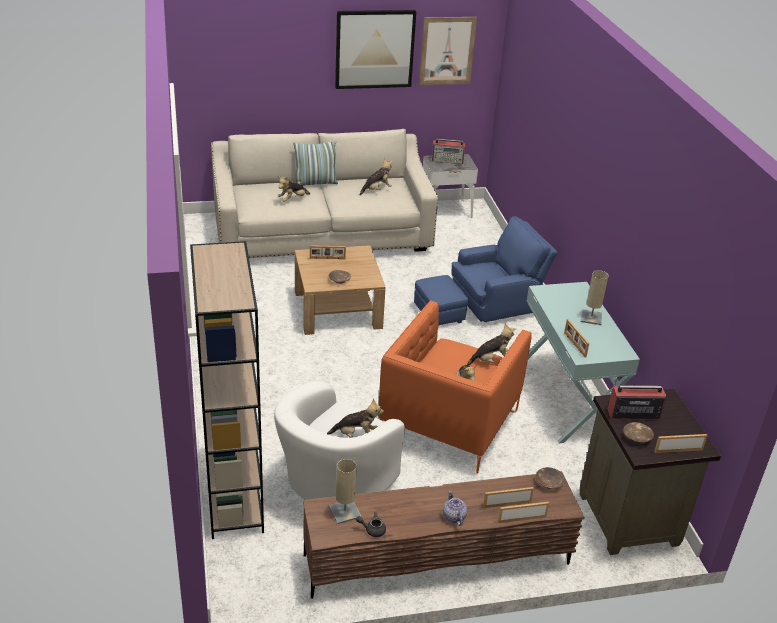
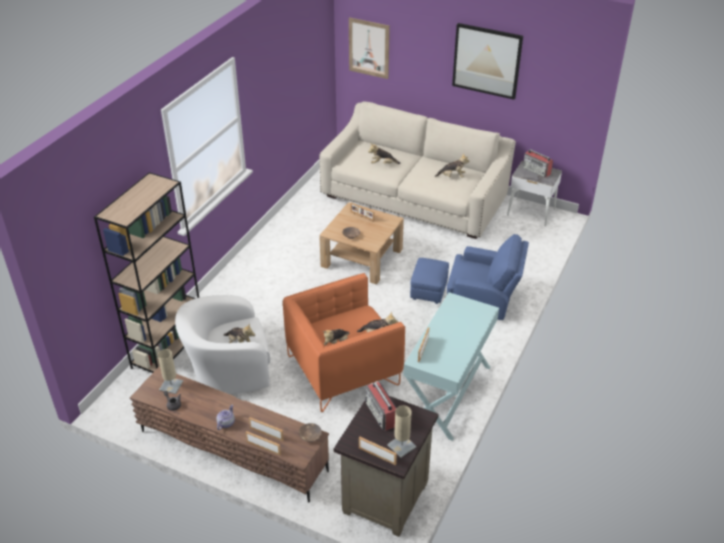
camera: 40 degrees right, 5 degrees up
pillow [293,141,338,186] -> none
picture [419,17,477,85] -> picture moved to [349,17,390,79]
beige table lamp [581,270,608,325] -> beige table lamp moved to [387,406,417,458]
radio [608,379,666,419] -> radio turned 150 degrees counterclockwise [365,382,396,431]
brown bowl [623,422,654,443] -> none

